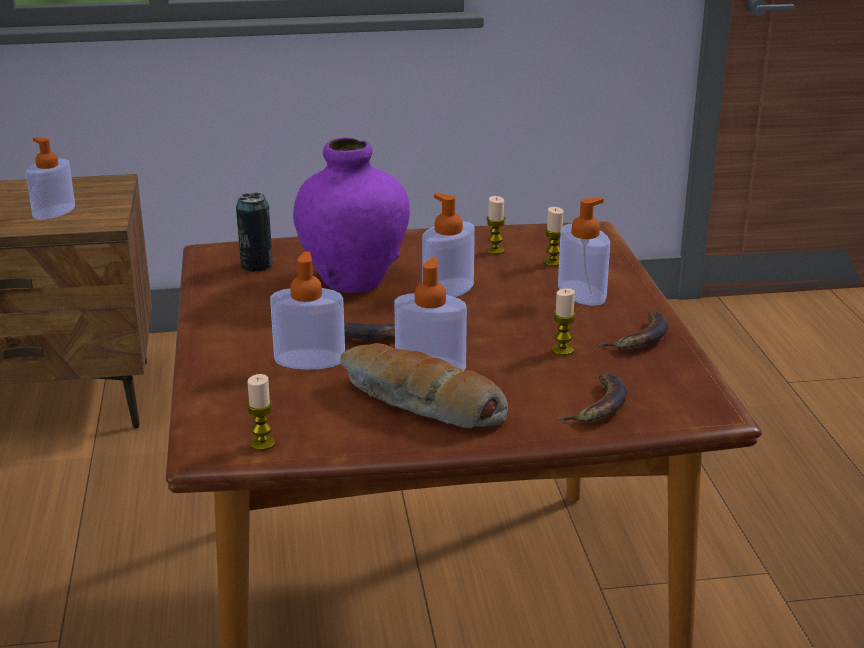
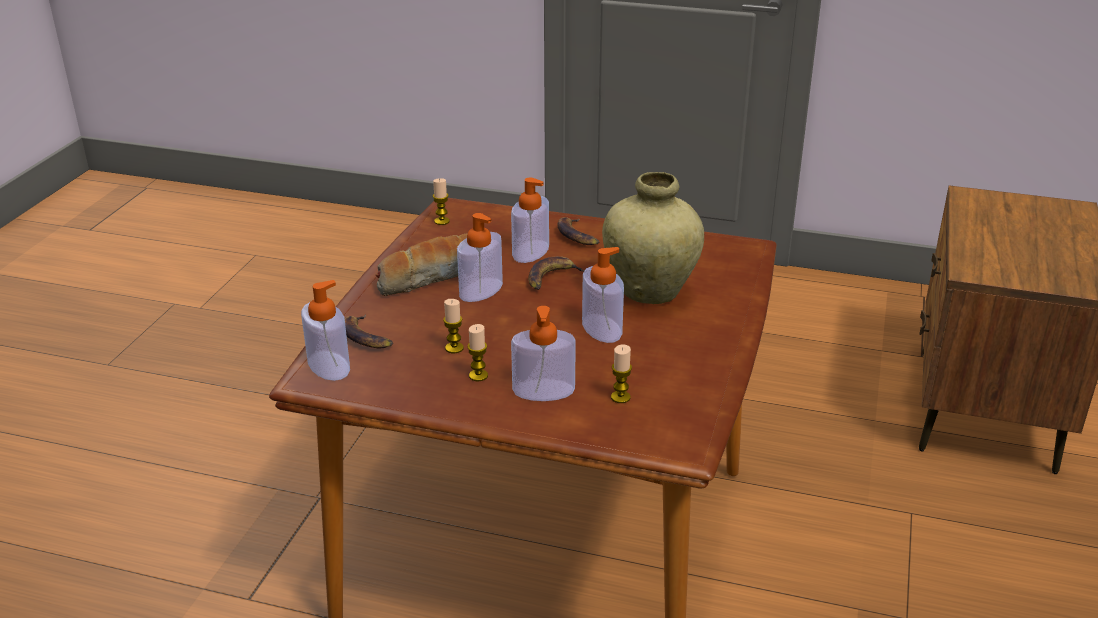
camera: 115 degrees right, 5 degrees up
soap dispenser [26,137,75,220] -> soap dispenser moved to [301,280,350,381]
can [236,193,273,272] -> none
purple vase [293,137,410,293] -> beige vase [602,172,704,304]
candle [486,196,506,255] -> candle moved to [467,324,488,381]
banana [598,312,668,349] -> banana moved to [557,217,599,245]

